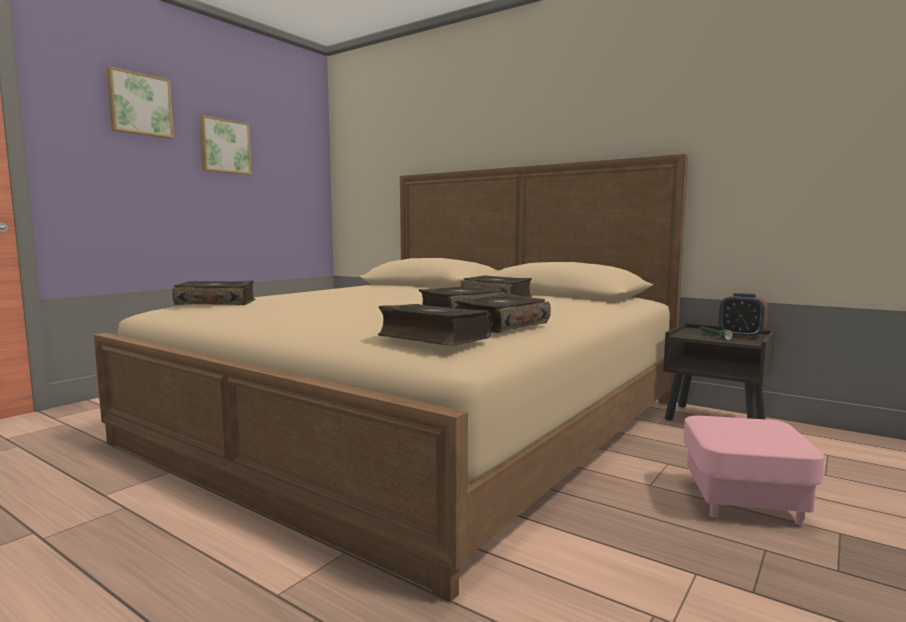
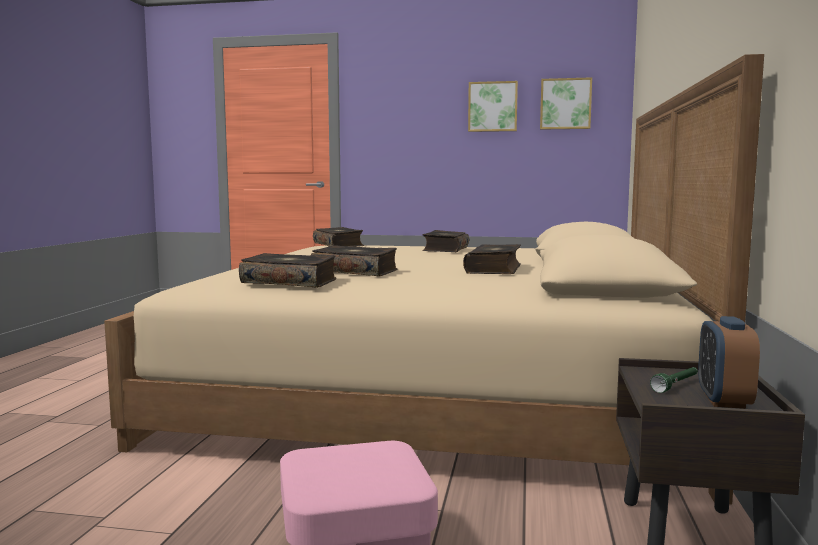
camera: 65 degrees right, 0 degrees up
picture [106,66,174,138] -> picture moved to [540,77,592,130]
book [378,304,492,346] -> book moved to [422,230,469,252]

